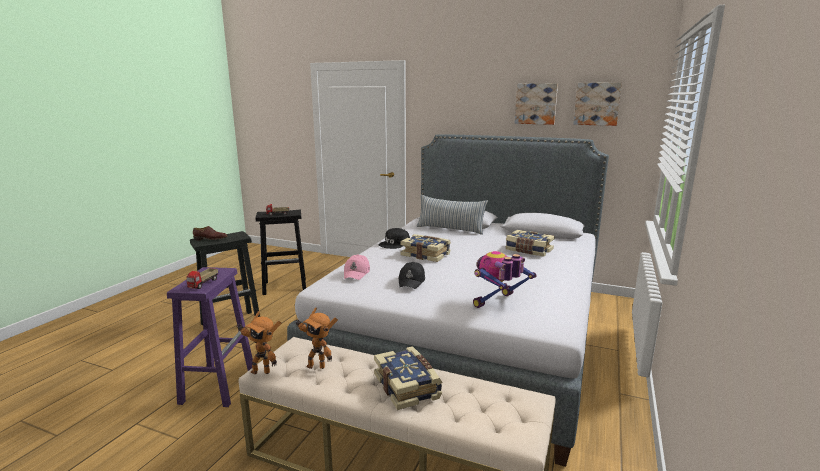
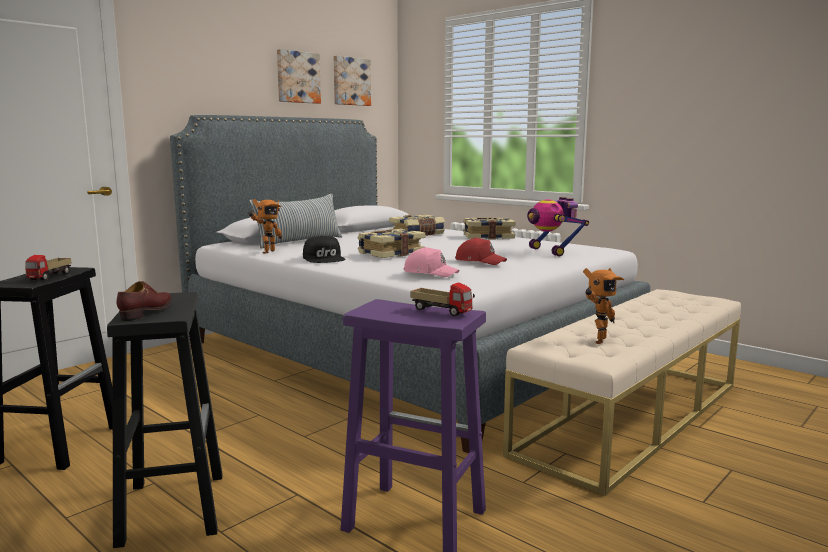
camera: 70 degrees left, 5 degrees down
toy robot [237,311,281,374] -> toy robot moved to [249,199,282,254]
book [374,346,443,410] -> book moved to [463,217,516,240]
black cap [398,262,425,289] -> red cap [455,237,507,265]

